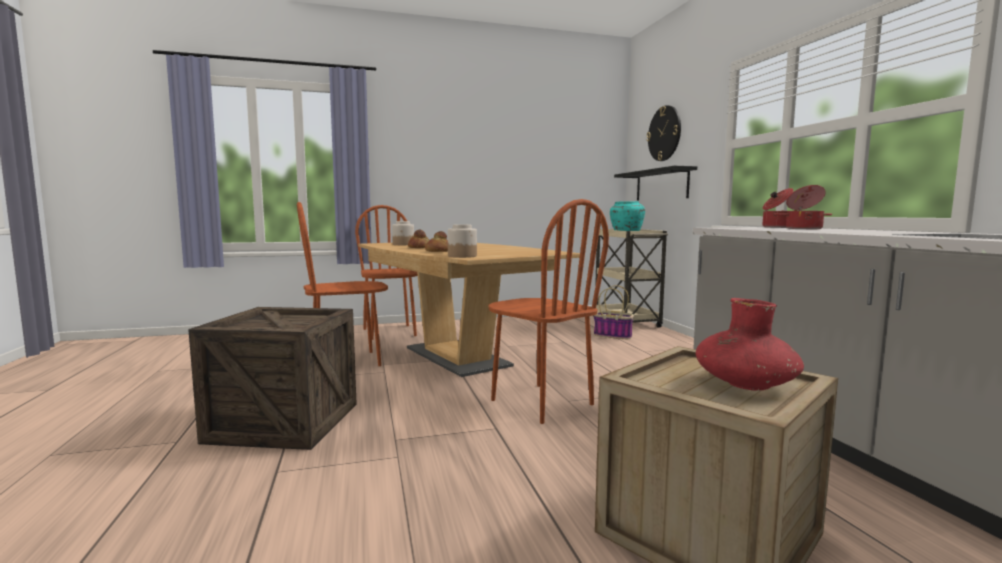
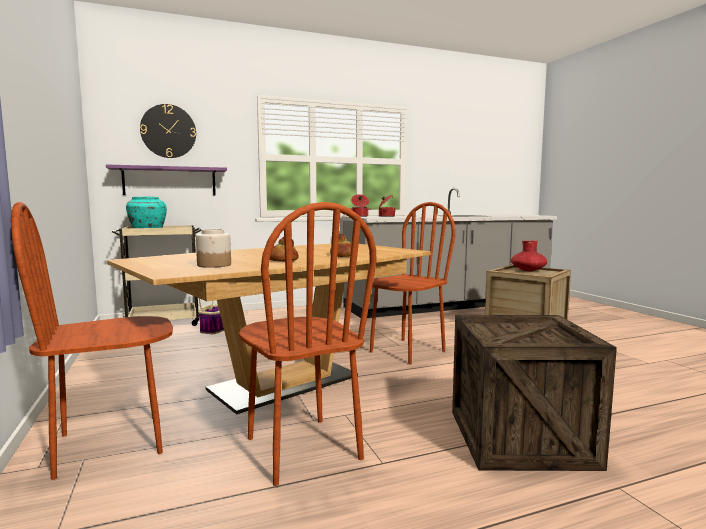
camera: 95 degrees left, 0 degrees up
jar [448,224,477,258] -> none
black shelf [614,166,697,200] -> purple shelf [106,164,227,196]

